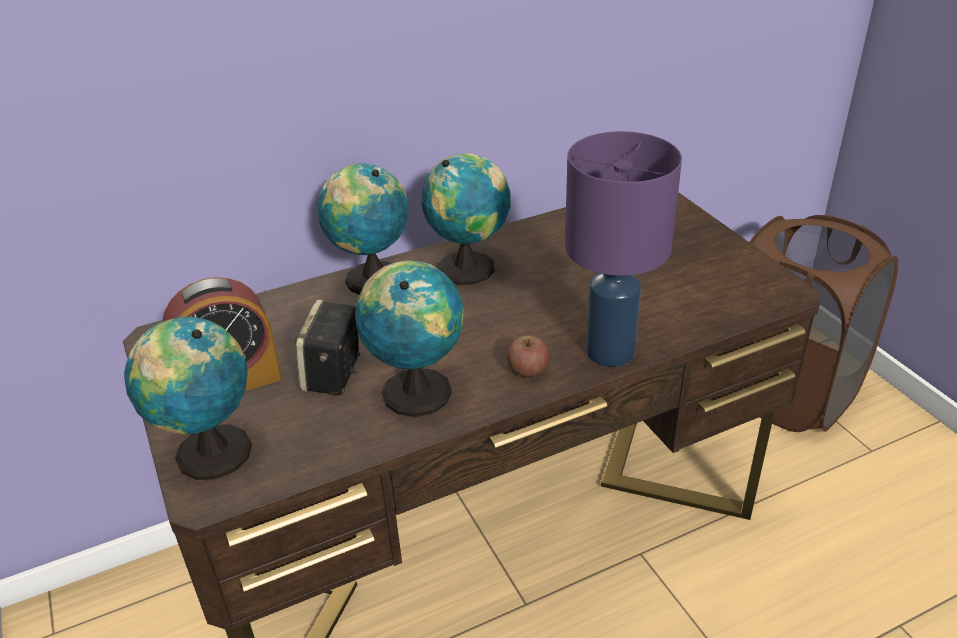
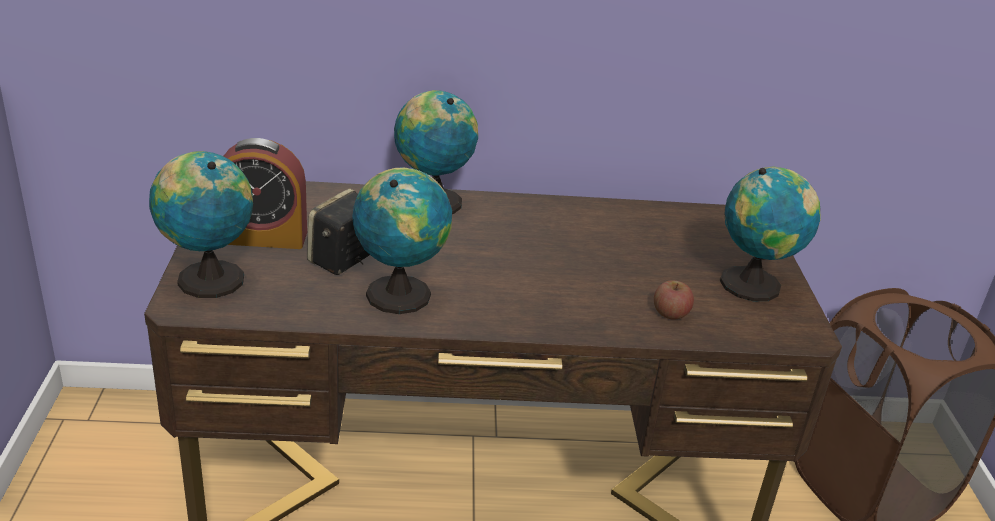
camera: 20 degrees right, 5 degrees down
globe [421,153,510,285] -> globe moved to [720,166,821,301]
apple [507,335,549,377] -> apple moved to [654,281,694,320]
purple table lamp [565,131,682,367] -> none

